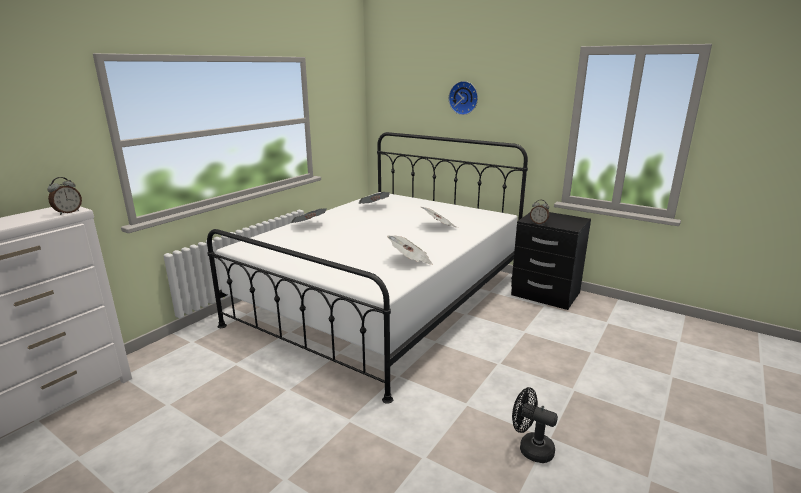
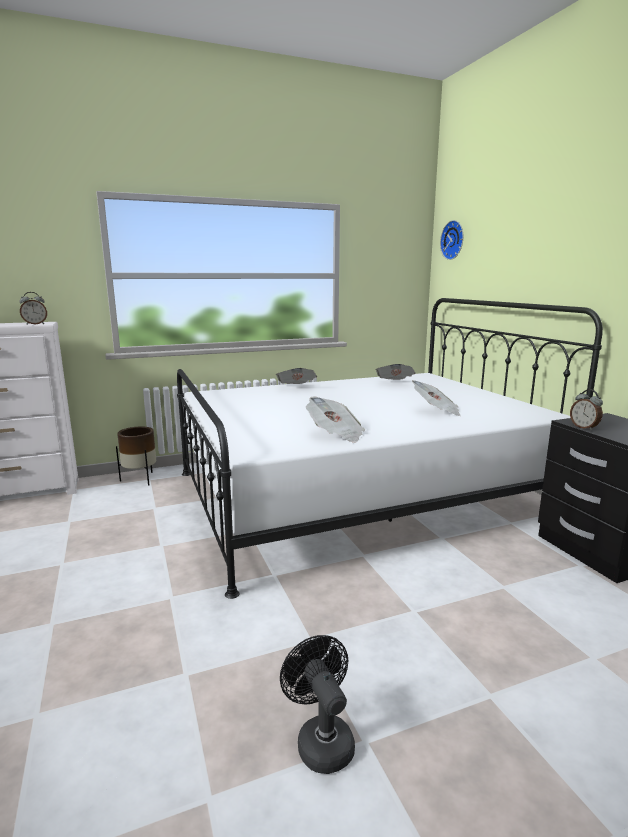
camera: 35 degrees right, 5 degrees down
wall clock [449,81,478,115] -> wall clock moved to [440,220,463,260]
none -> brown planter [116,427,156,486]

